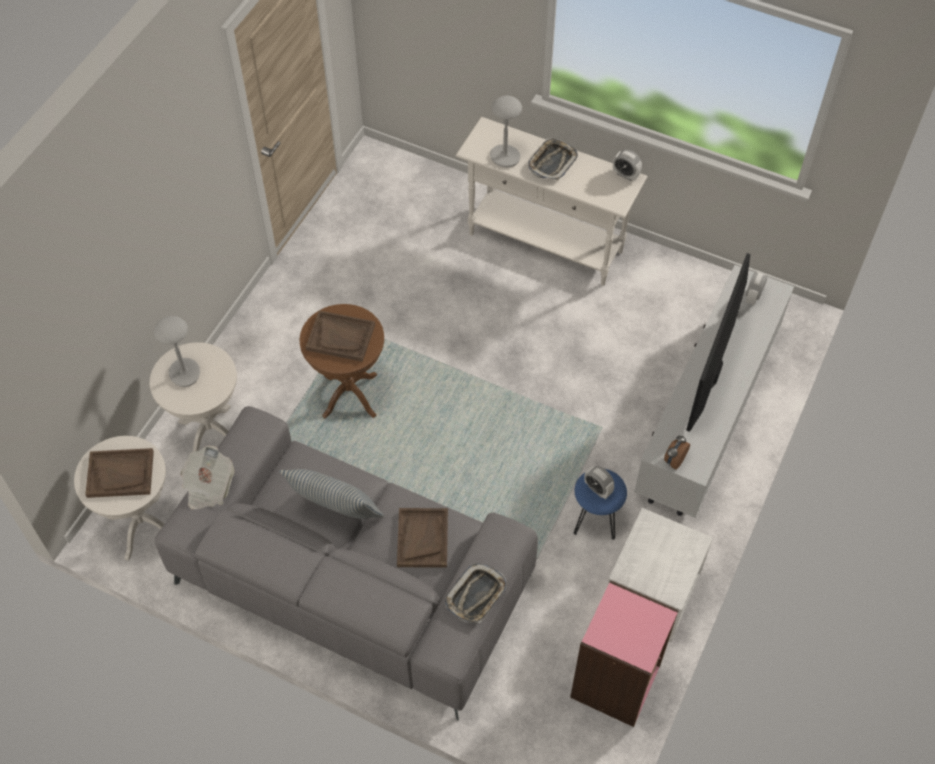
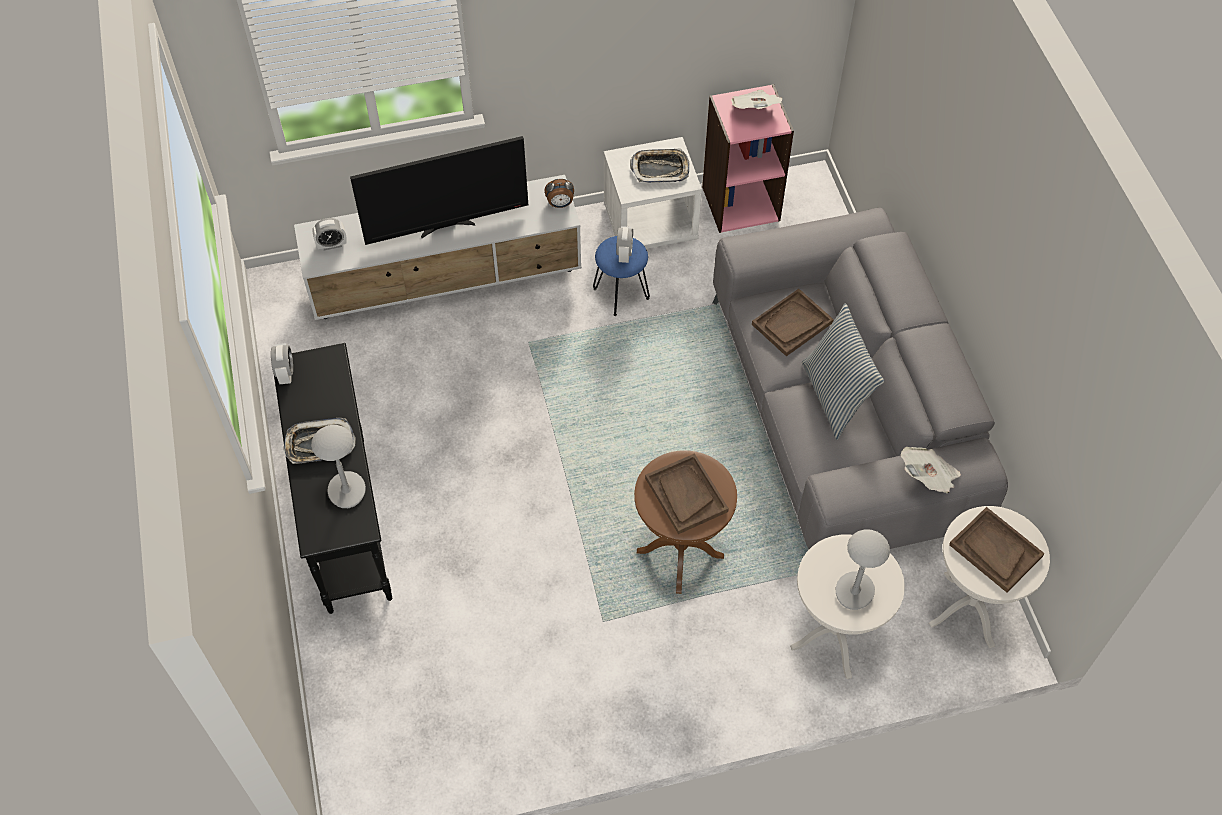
camera: 130 degrees left, 0 degrees up
tray [445,563,507,623] -> tray moved to [630,148,689,183]
white console table [456,117,648,286] -> black console table [274,343,392,614]
none -> newspaper [731,90,783,109]

